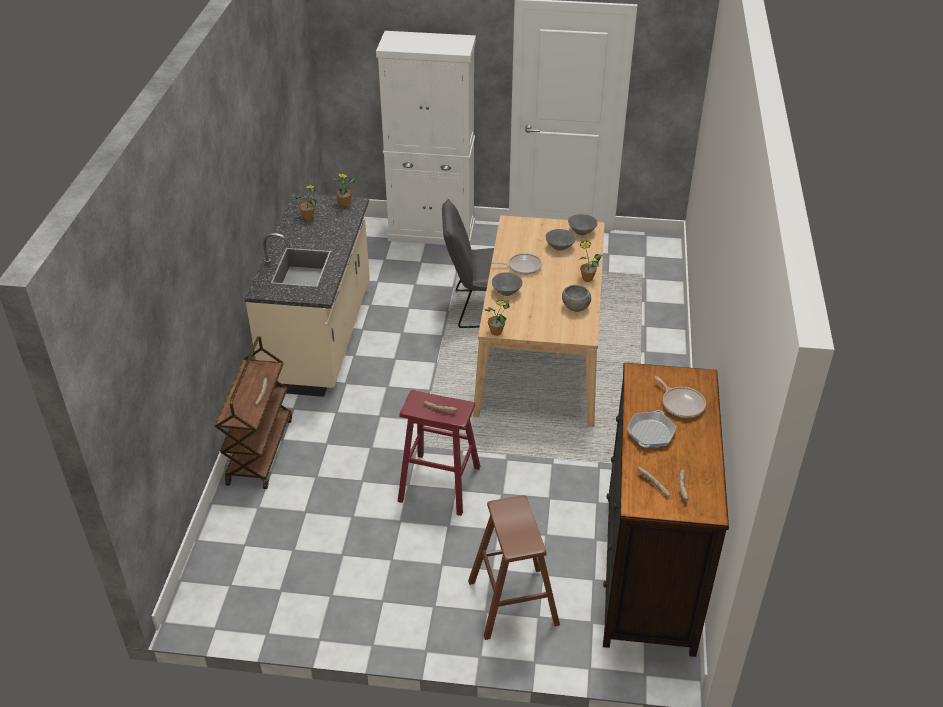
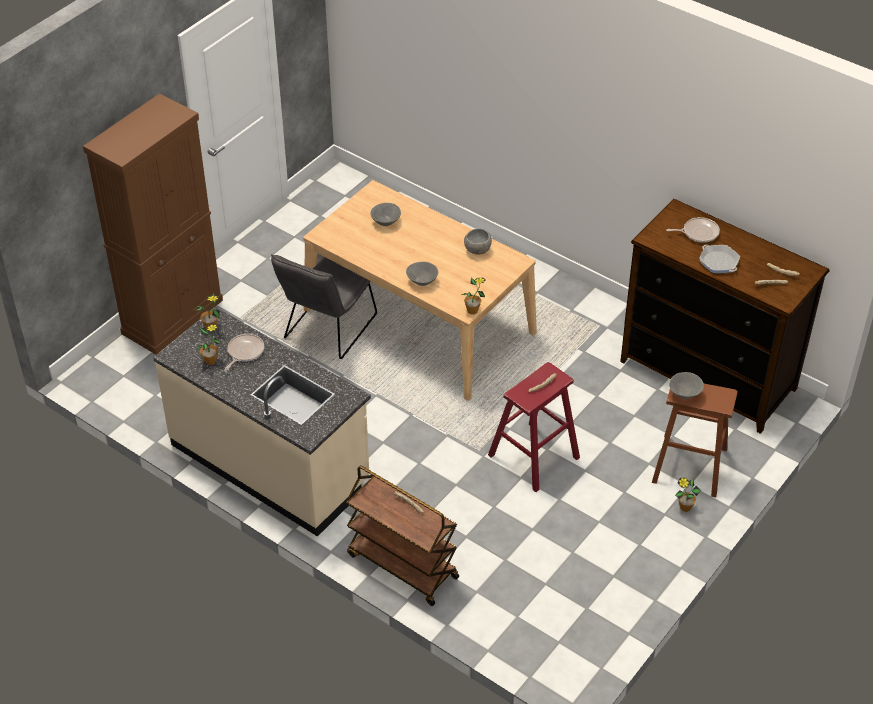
camera: 60 degrees left, 5 degrees up
white cabinet [376,31,476,245] -> brown cabinet [83,93,223,355]
frying pan [492,253,542,275] -> frying pan moved to [225,334,264,370]
grey bowl [568,214,598,235] -> grey bowl moved to [669,372,704,399]
potted plant [580,240,602,282] -> potted plant moved to [675,477,701,512]

